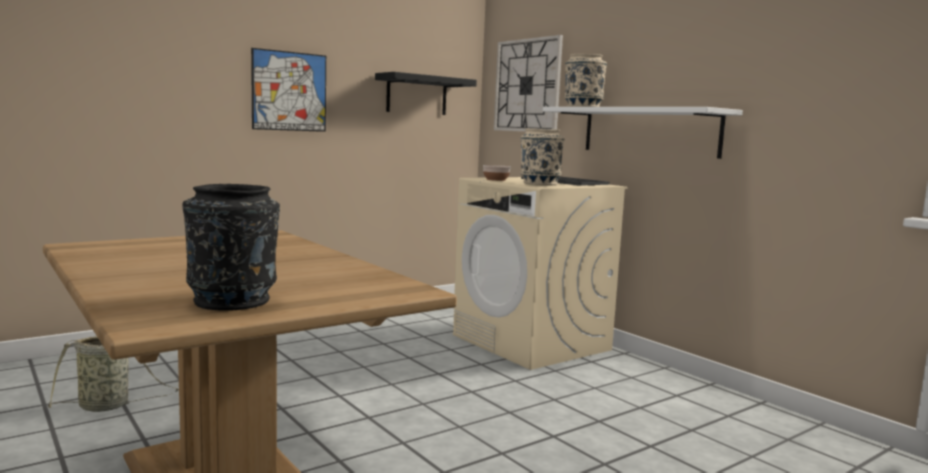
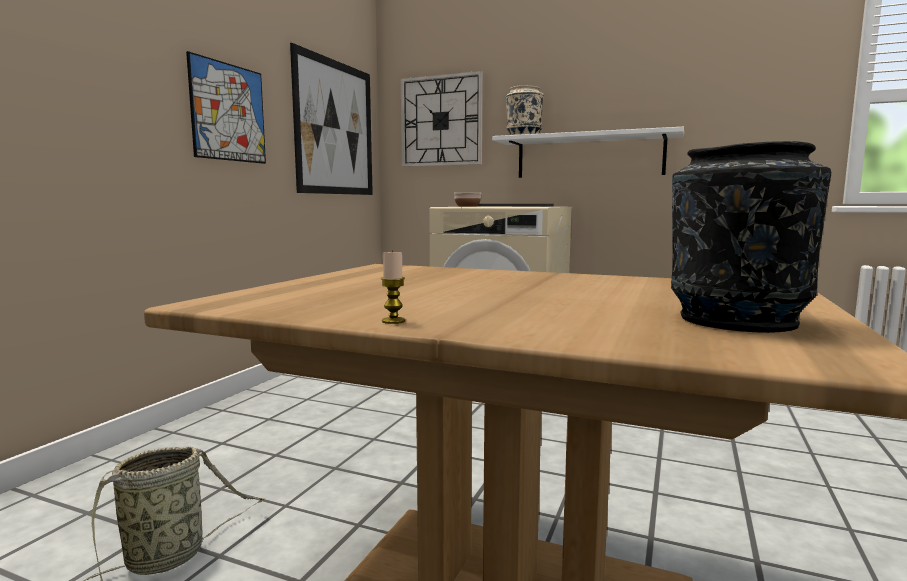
camera: 30 degrees left, 0 degrees up
black shelf [375,72,477,115] -> picture [290,43,373,195]
beige vase [520,129,564,186] -> none
none -> candle [381,250,405,324]

